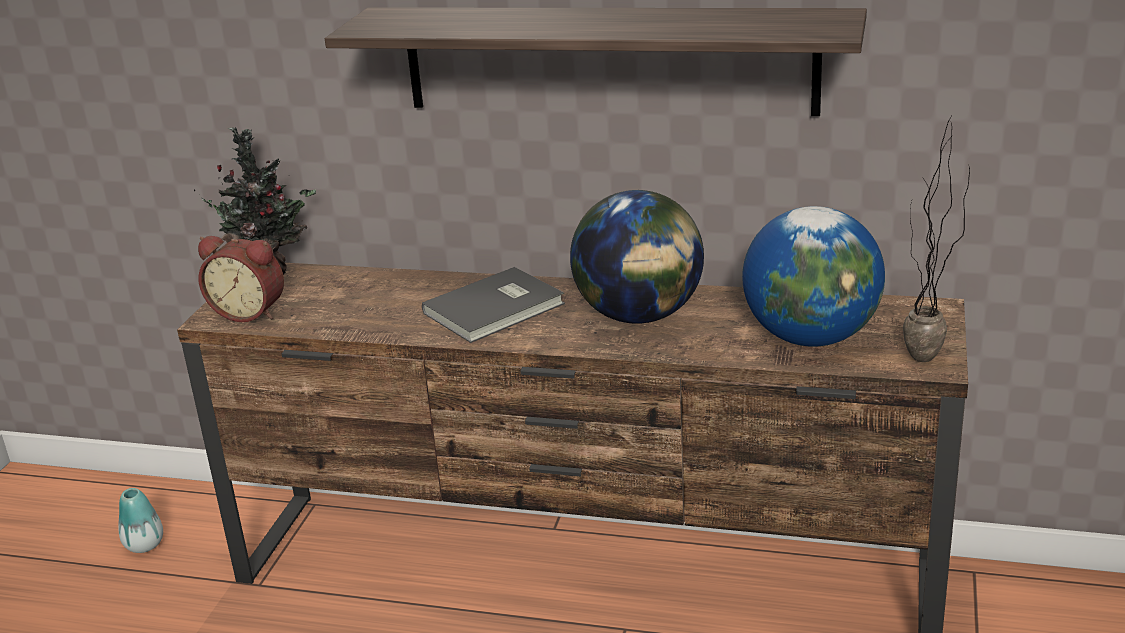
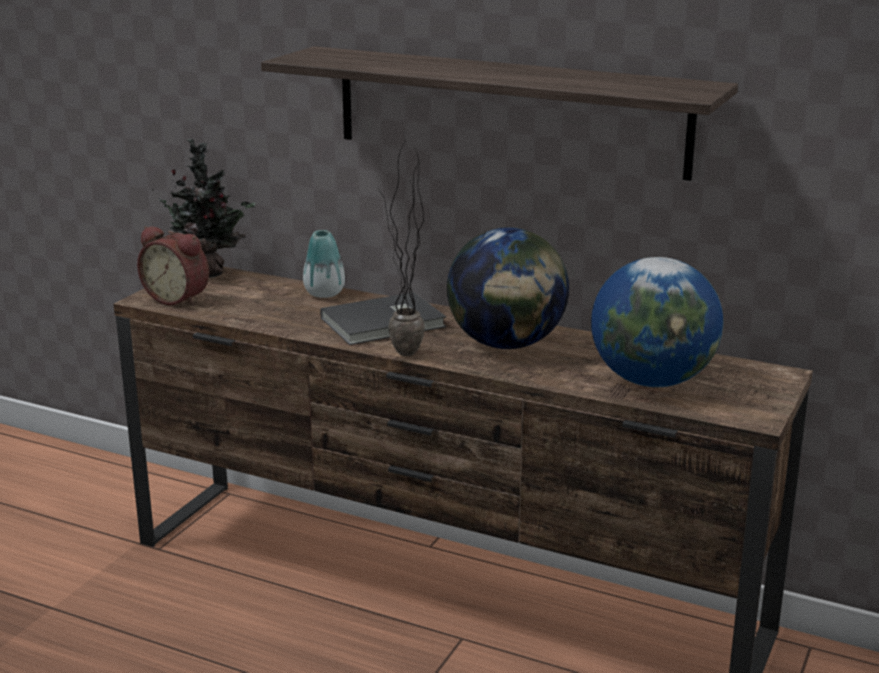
camera: 10 degrees right, 5 degrees down
vase [118,488,163,553] -> vase moved to [303,230,345,298]
potted plant [903,114,970,362] -> potted plant moved to [377,139,425,356]

